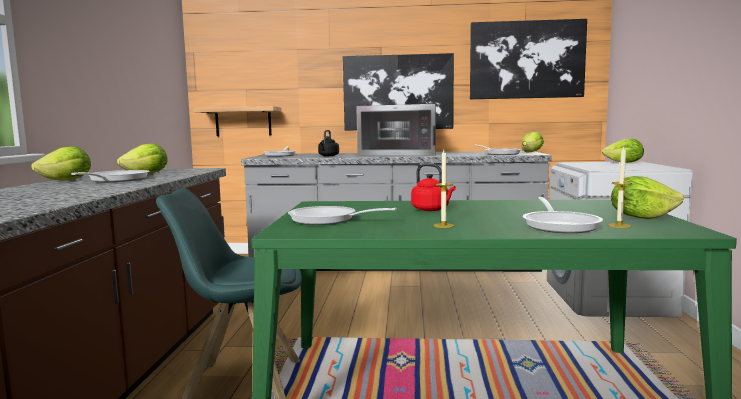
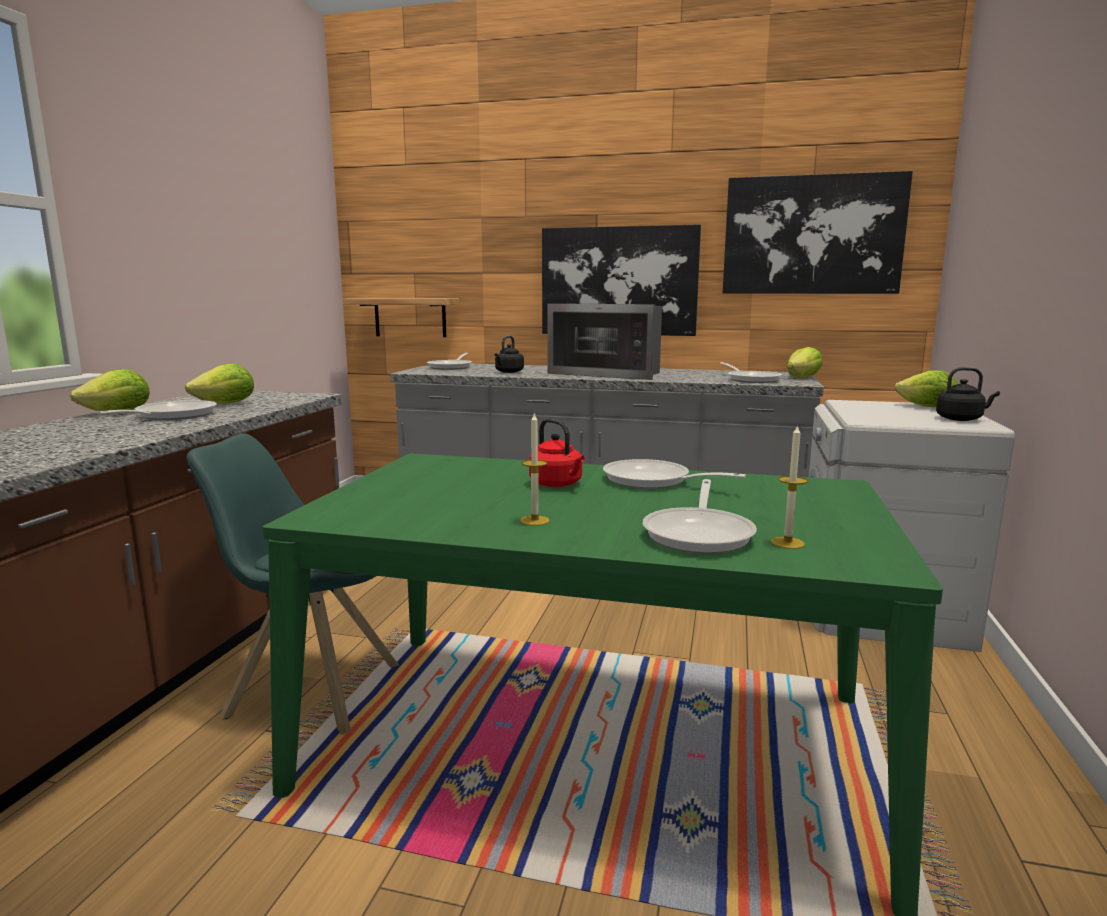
camera: 10 degrees right, 5 degrees up
frying pan [288,206,397,225] -> frying pan moved to [603,459,746,489]
lettuce [611,176,684,219] -> none
none -> black kettle [936,367,1000,421]

